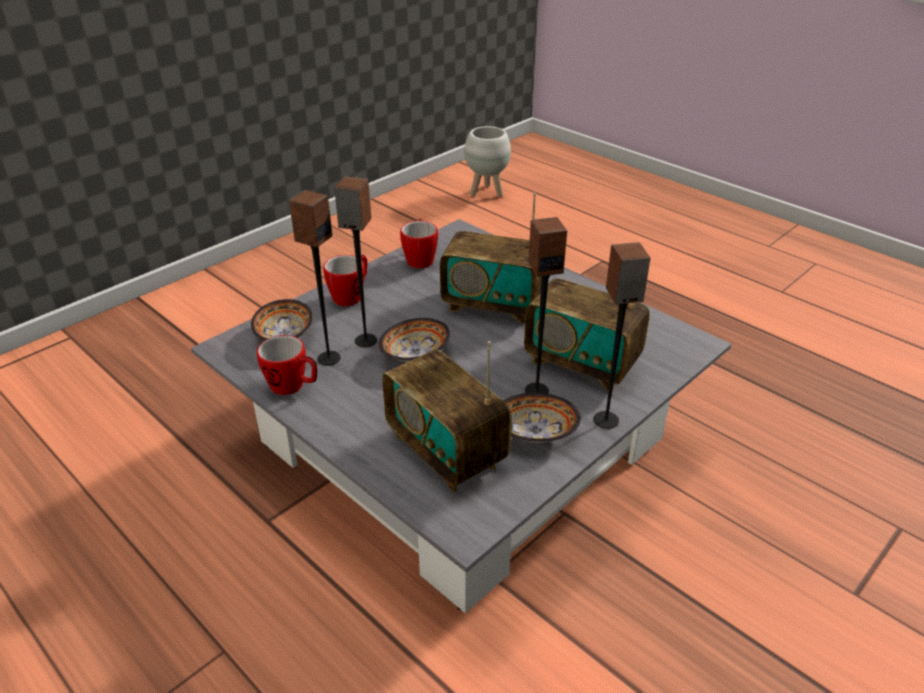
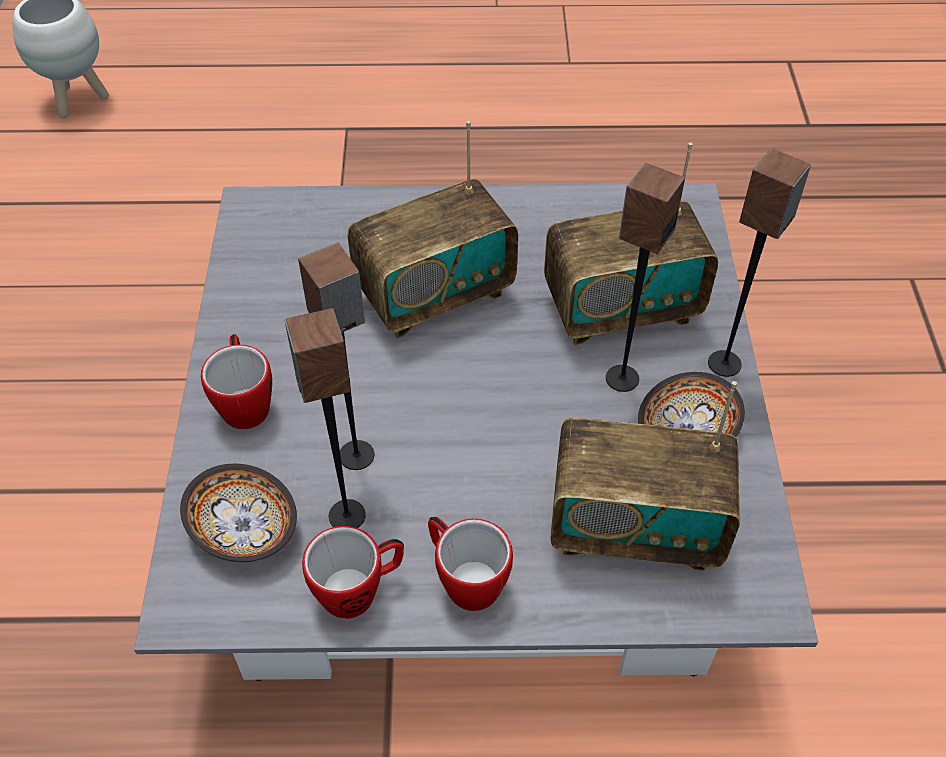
camera: 45 degrees left, 15 degrees up
bowl [379,318,450,362] -> none
mug [400,218,438,268] -> mug moved to [428,517,513,611]

